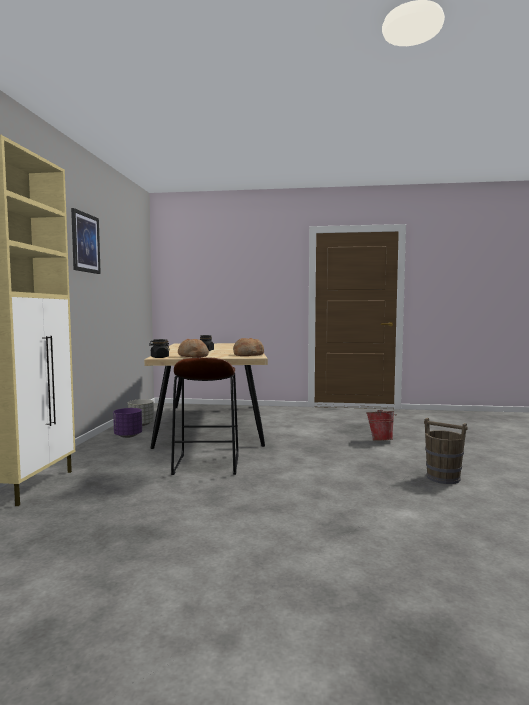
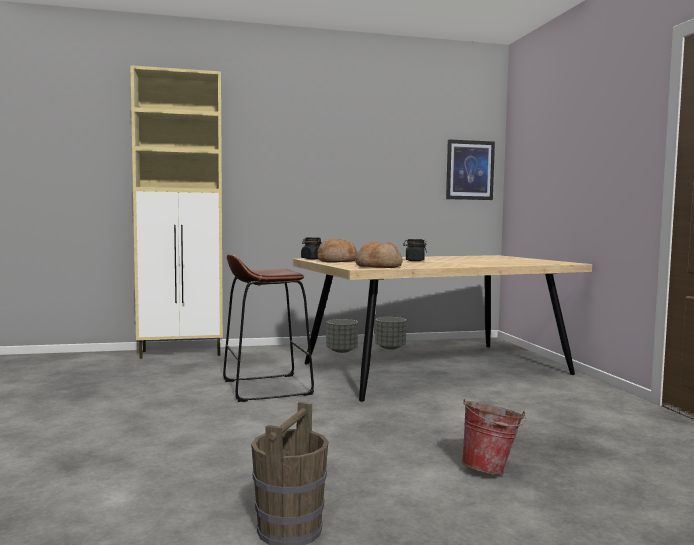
camera: 70 degrees right, 0 degrees up
picture [71,208,101,274] -> picture moved to [446,139,495,200]
purple planter [113,408,142,438] -> grey planter [326,319,358,353]

